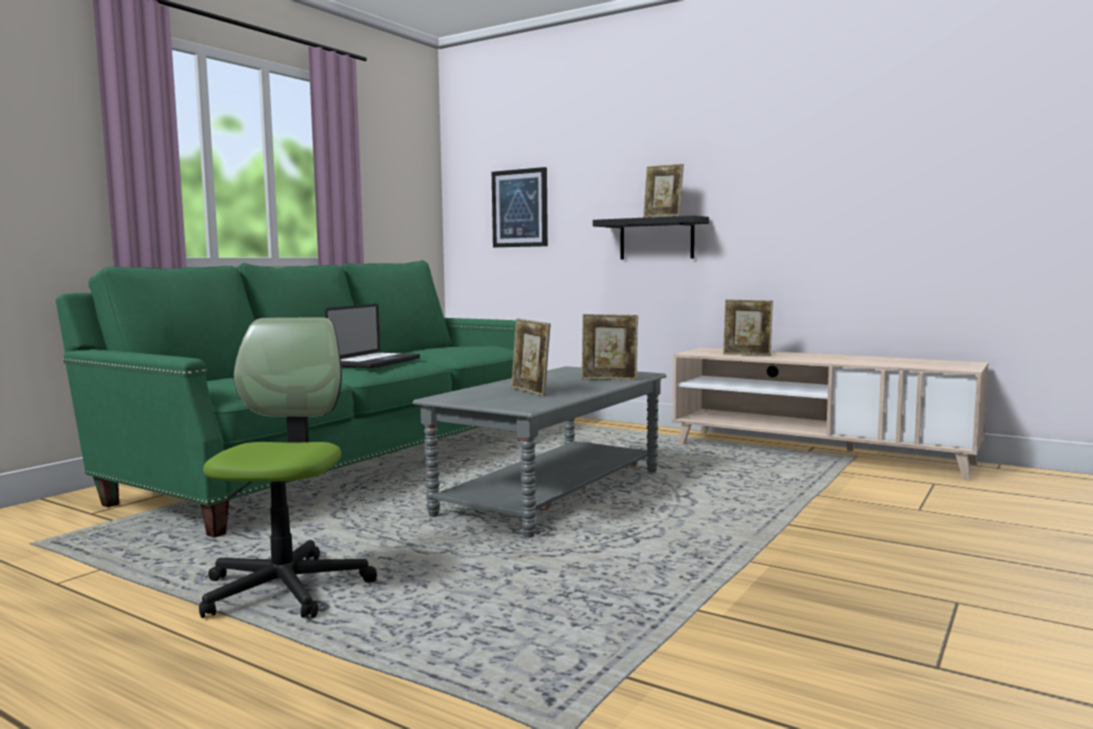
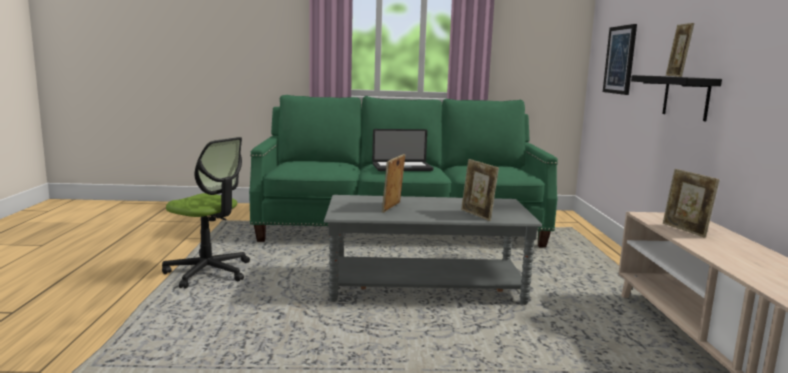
camera: 55 degrees right, 5 degrees up
office chair [199,317,377,618] -> office chair turned 60 degrees clockwise [162,137,250,289]

